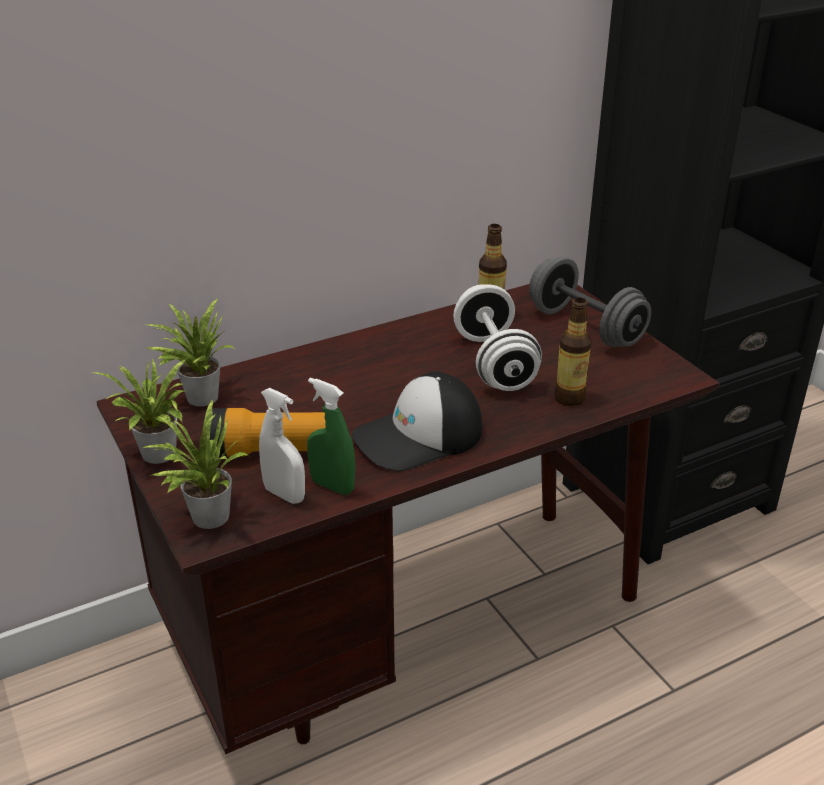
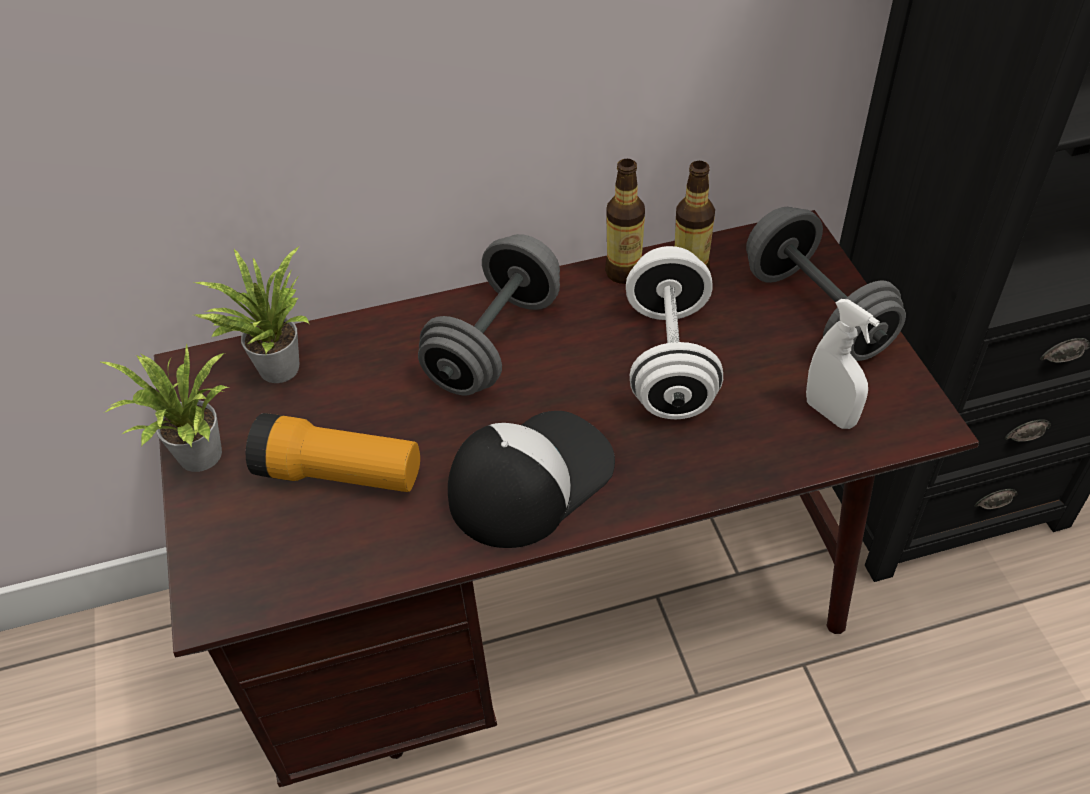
camera: 15 degrees right, 15 degrees up
potted plant [143,399,249,529] -> none
white spray bottle [259,388,305,504] -> white spray bottle moved to [806,299,880,429]
green spray bottle [307,377,356,495] -> none
cap [352,371,482,471] -> cap turned 150 degrees clockwise [448,411,615,548]
bottle [554,297,592,406] -> bottle moved to [605,159,645,284]
none -> grey dumbbell [418,234,560,396]

